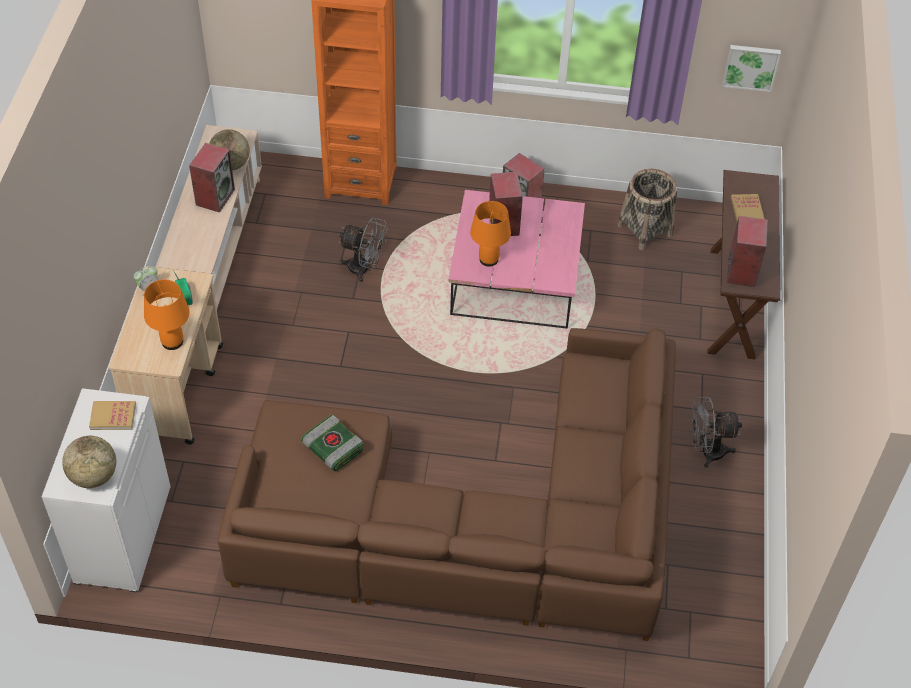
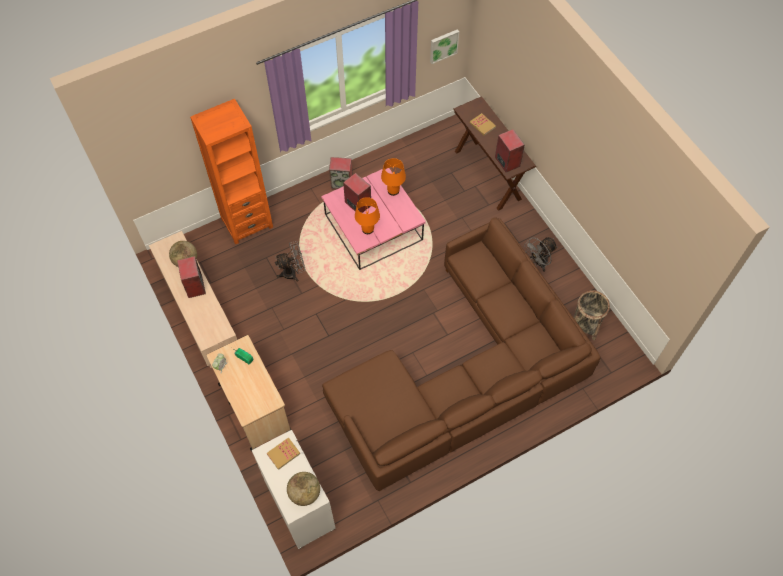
camera: 35 degrees left, 10 degrees up
orange table lamp [144,279,190,350] -> orange table lamp moved to [381,158,406,196]
book [301,415,364,471] -> none
basket [618,169,677,250] -> basket moved to [574,291,610,340]

